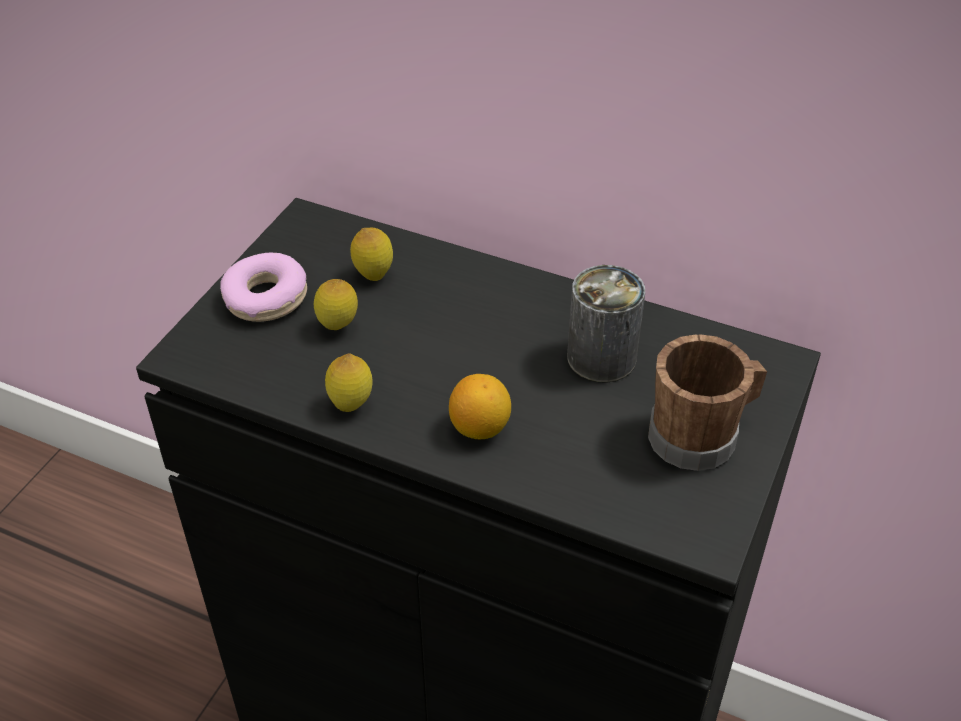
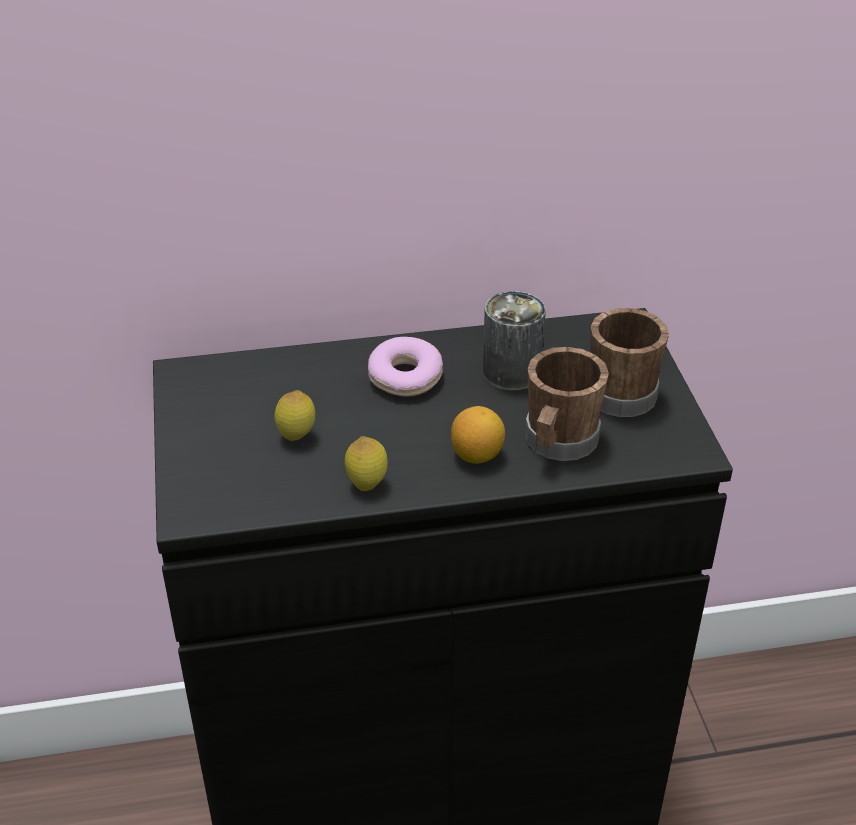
camera: 35 degrees left, 5 degrees down
donut [220,253,307,322] -> donut moved to [368,337,443,396]
lemon [350,228,393,281] -> none
none -> brown mug [525,347,609,461]

